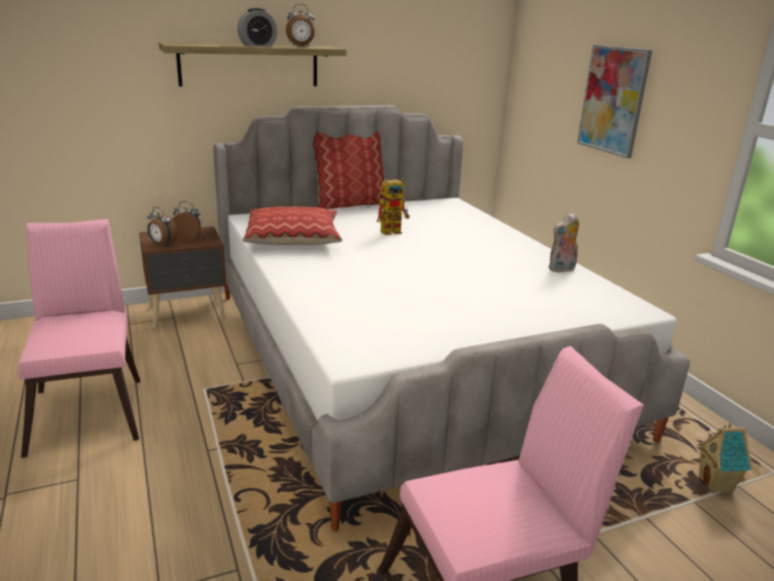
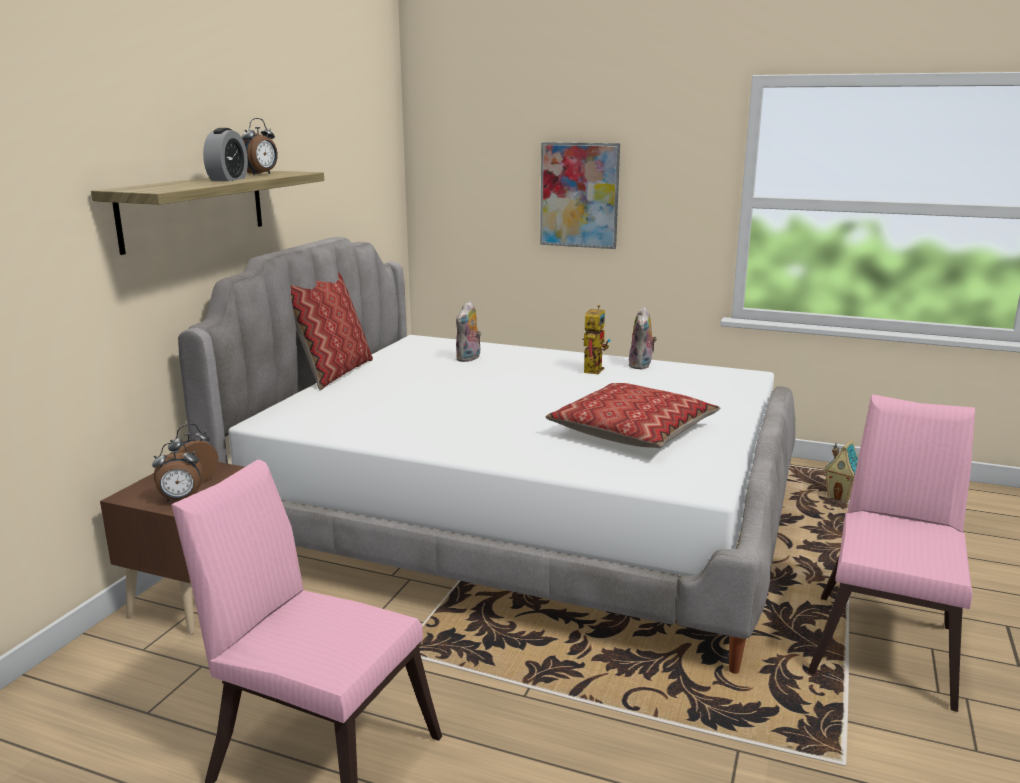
camera: 45 degrees left, 5 degrees down
pillow [243,207,343,245] -> pillow moved to [546,383,720,448]
toy robot [377,178,410,235] -> toy robot moved to [582,305,611,374]
none -> plush toy [456,301,481,362]

